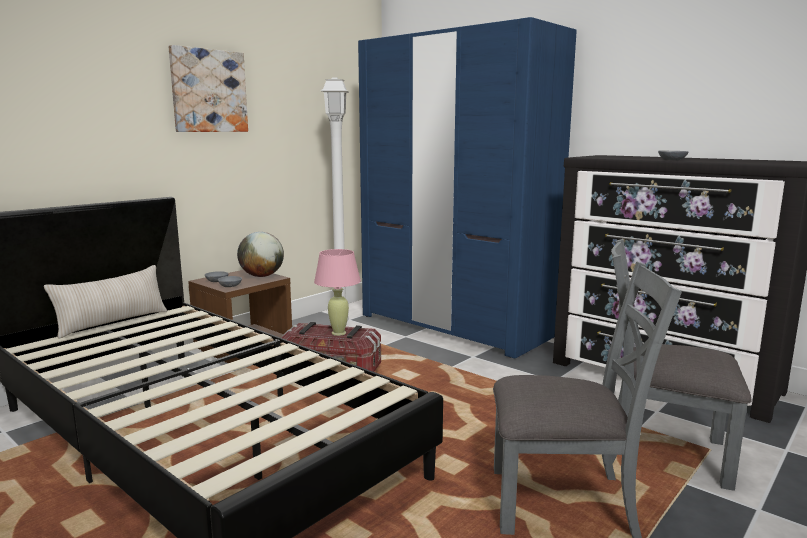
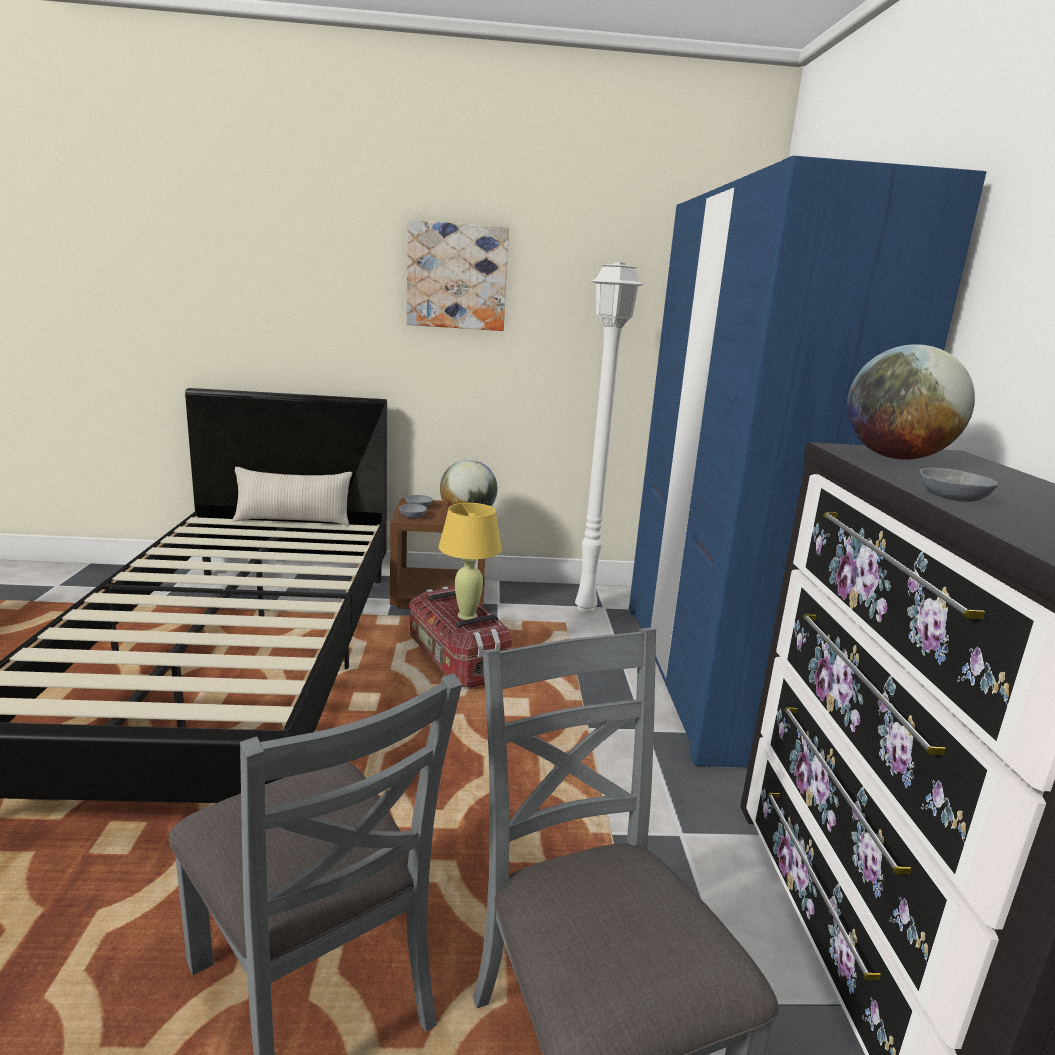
camera: 45 degrees right, 5 degrees up
pink table lamp [314,249,361,336] -> yellow table lamp [439,503,502,620]
none -> globe [847,344,975,460]

